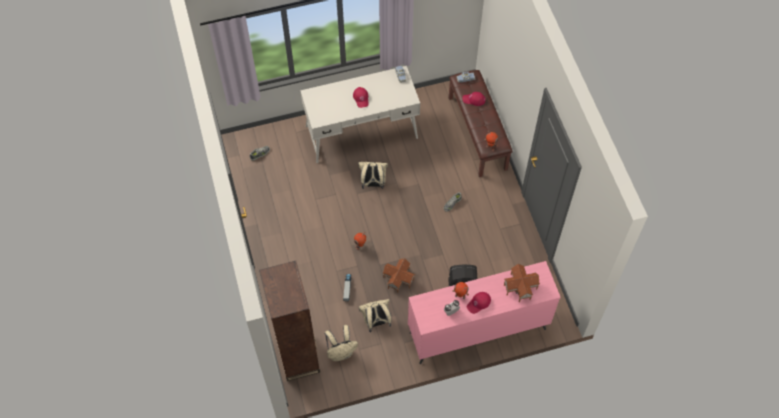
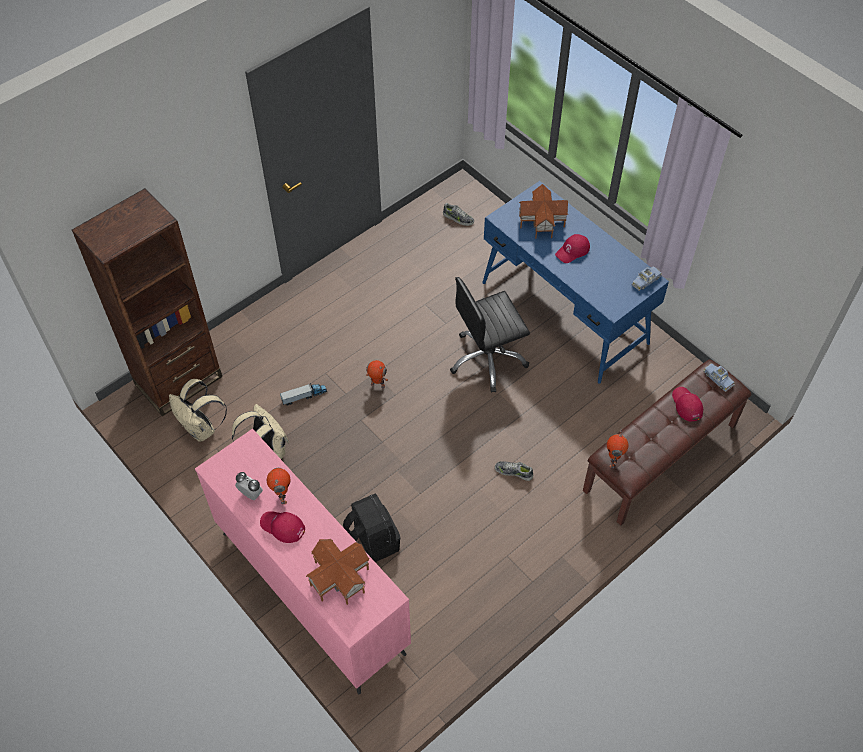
camera: 65 degrees right, 5 degrees down
white desk [300,66,420,163] -> blue desk [482,181,669,384]
beige backpack [358,162,388,189] -> black office chair [450,277,530,392]
toy house [383,258,415,293] -> toy house moved to [519,184,568,238]

